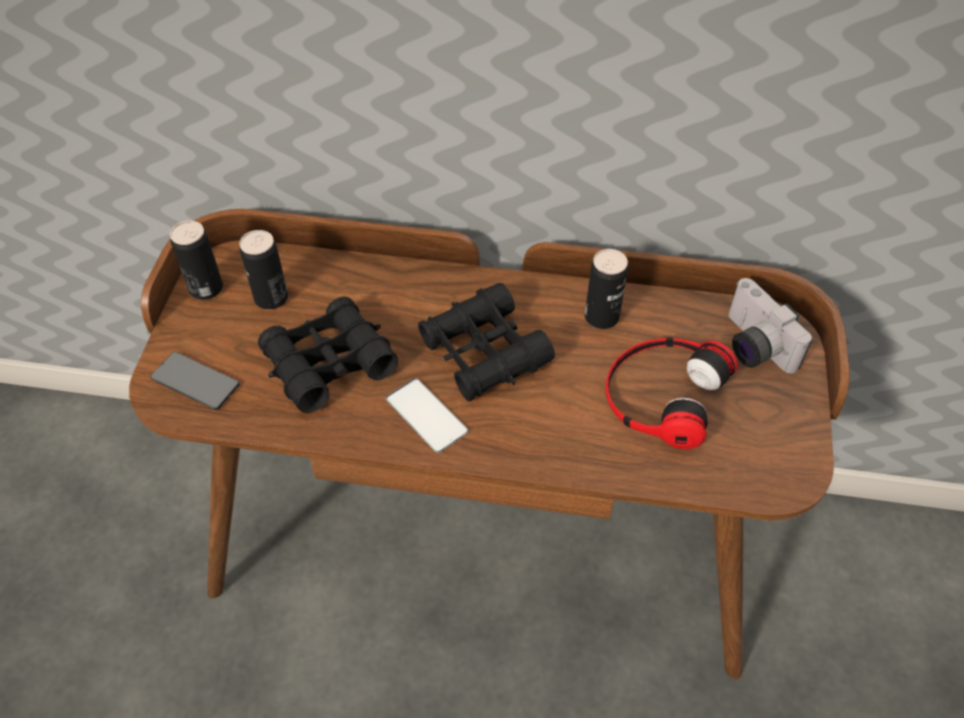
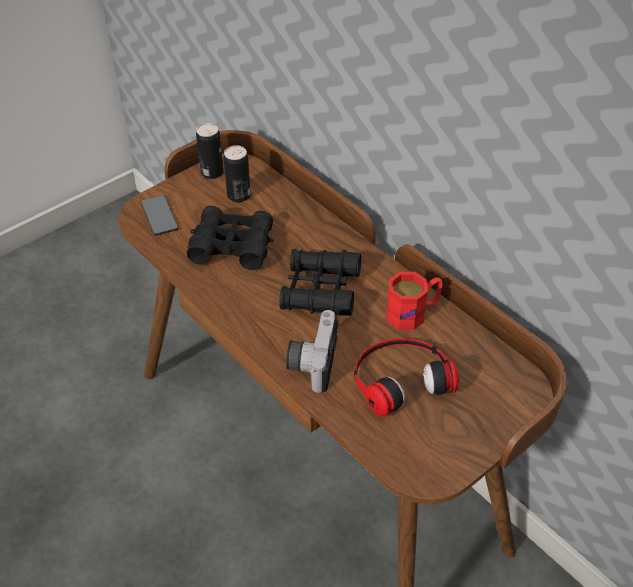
camera: 40 degrees right, 5 degrees down
phone [386,378,468,453] -> none
can [585,249,628,329] -> red mug [386,272,443,330]
camera [728,278,812,374] -> camera moved to [286,310,338,393]

